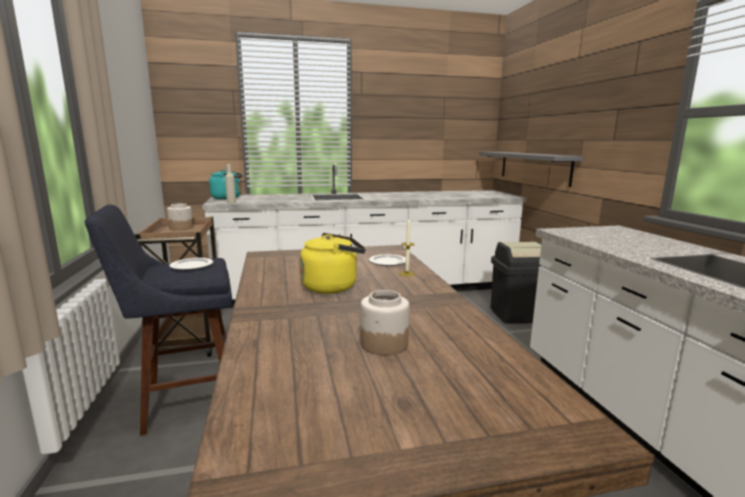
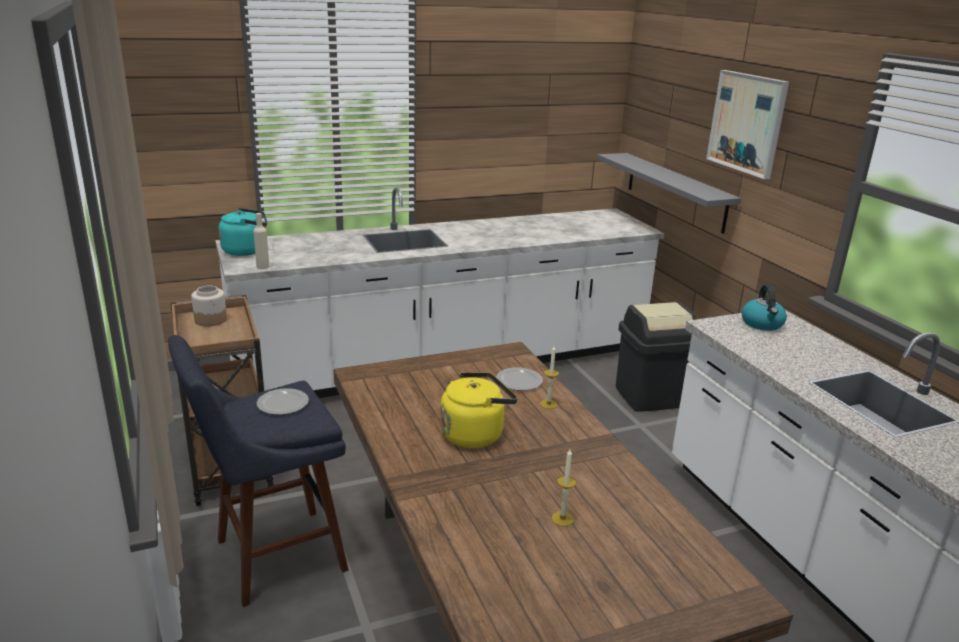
camera: 10 degrees left, 10 degrees up
jar [360,290,409,355] -> candle [552,449,576,526]
none -> picture [706,70,789,179]
none -> kettle [741,284,787,331]

